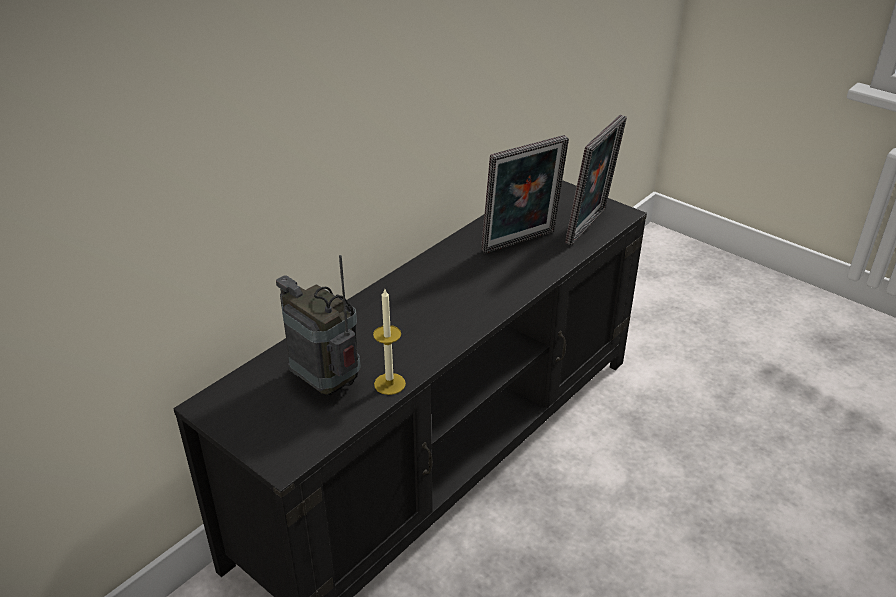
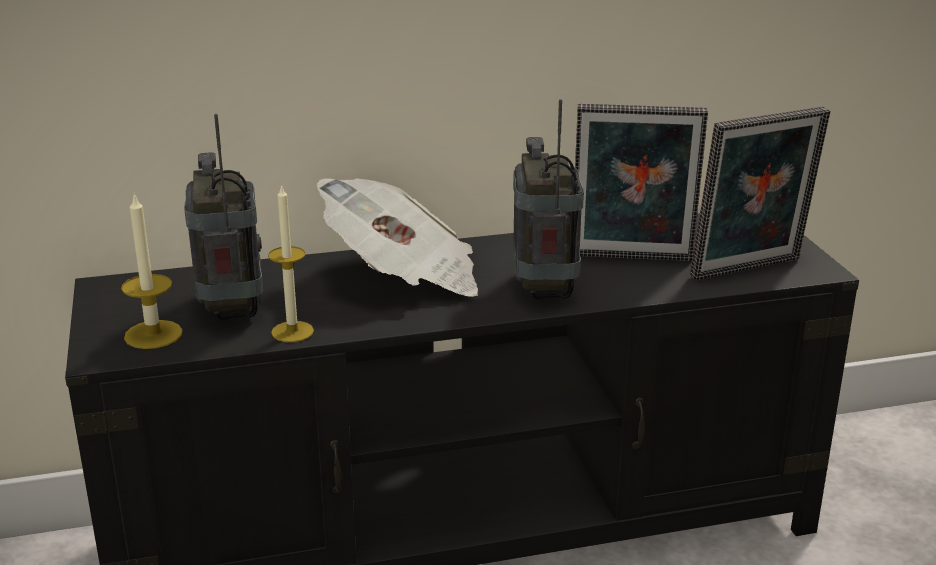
camera: 35 degrees right, 10 degrees down
none -> candle [121,193,183,349]
none -> newspaper [316,178,478,297]
none -> radio [513,99,584,299]

